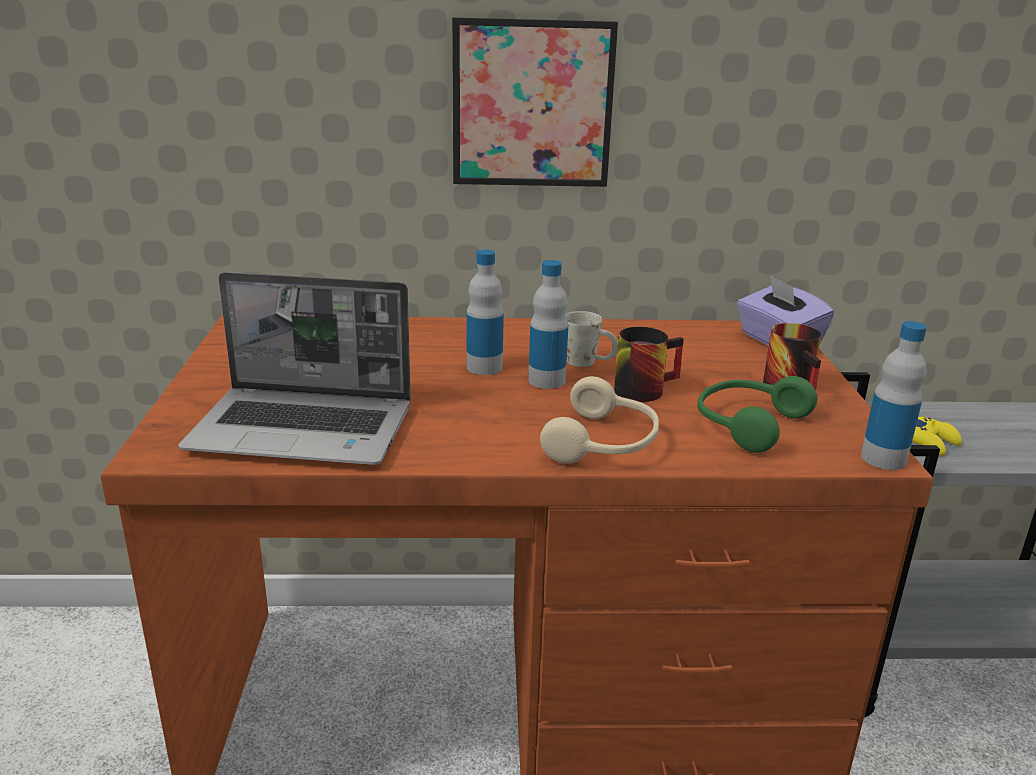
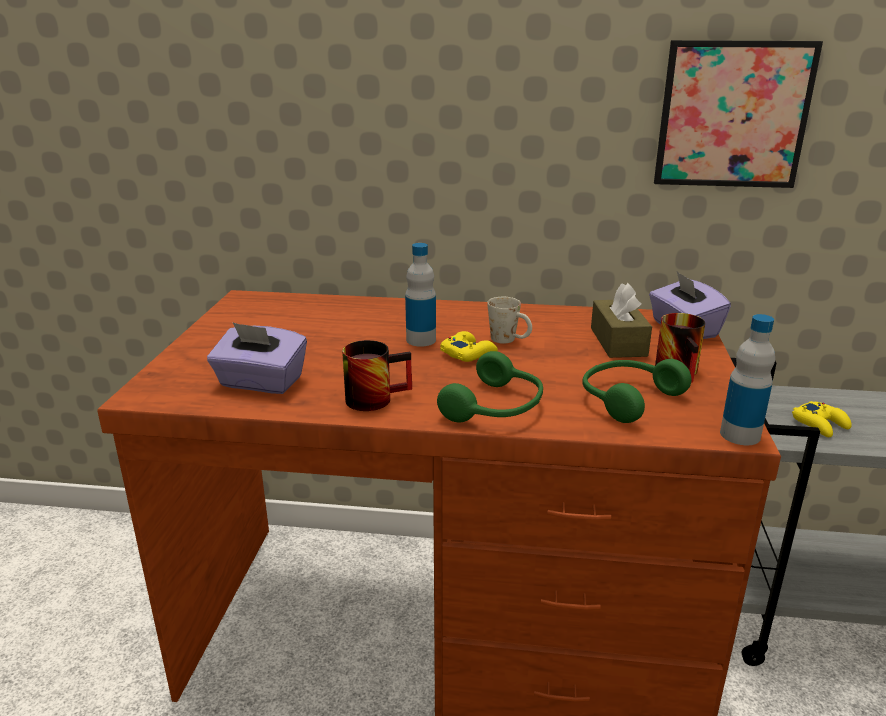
camera: 10 degrees right, 0 degrees up
laptop [178,272,411,465] -> purple tissue box [207,323,307,394]
picture [452,18,618,187] -> picture moved to [654,40,823,188]
bottle [528,260,568,389] -> yellow game controller [440,331,498,362]
beige headphones [540,376,659,464] -> green headphones [437,351,543,423]
mug [614,327,684,402] -> mug moved to [342,340,412,411]
none -> brown tissue box [591,283,652,358]

